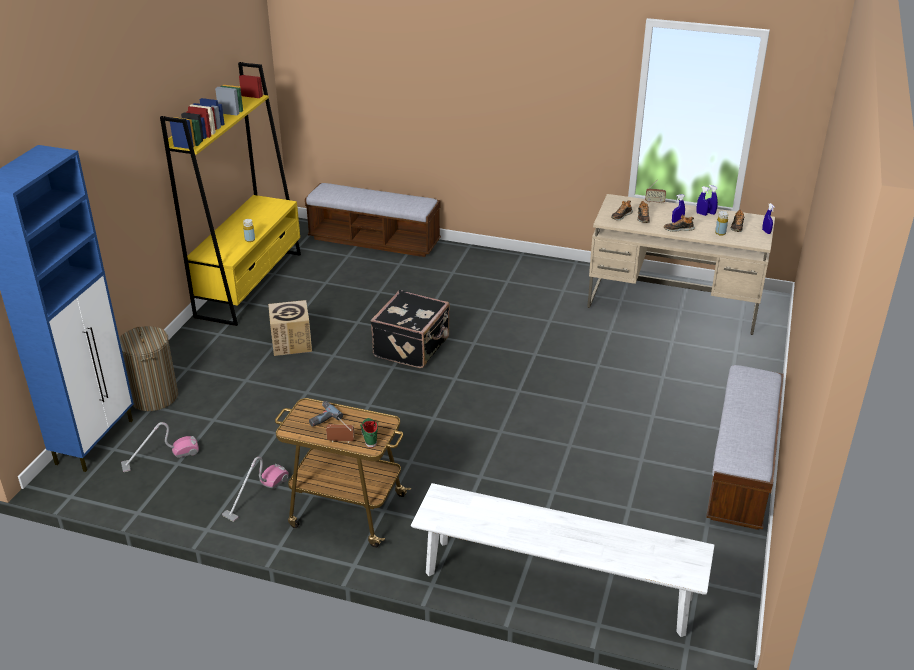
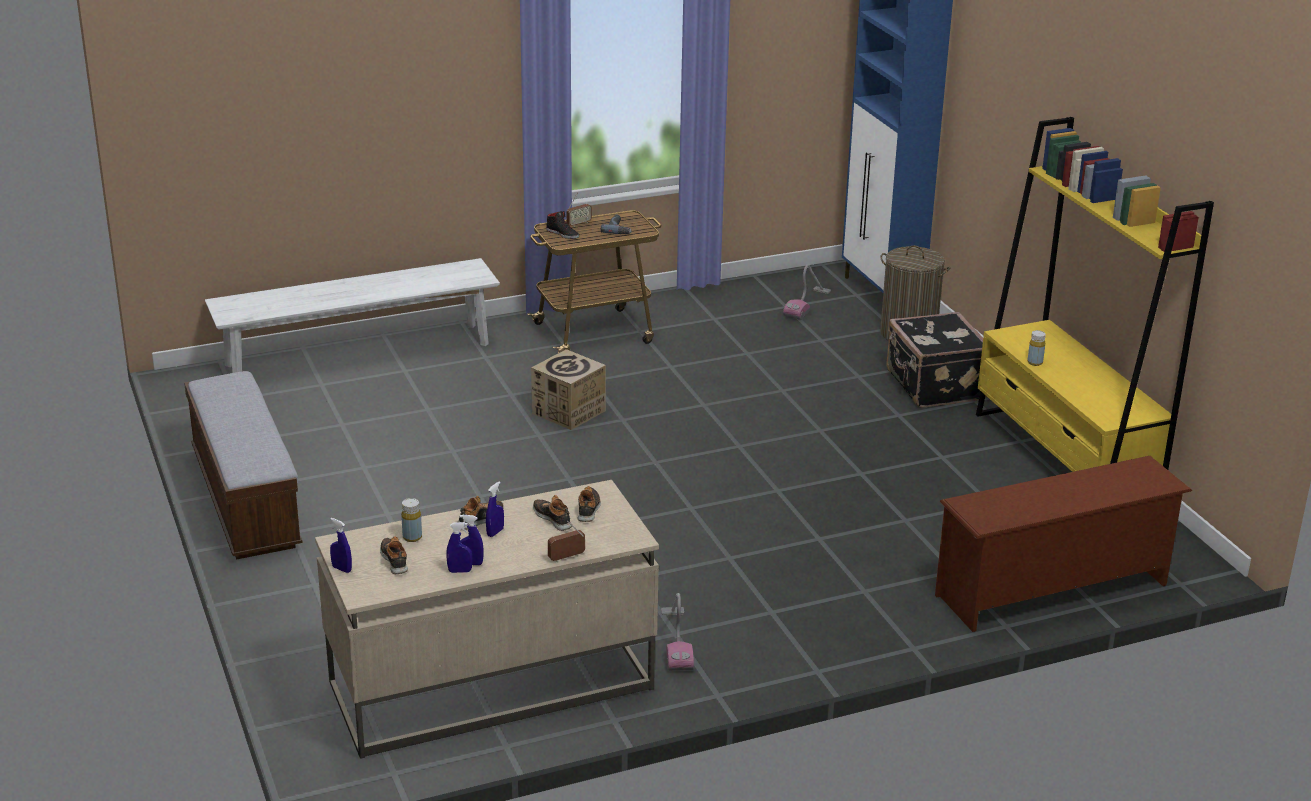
camera: 140 degrees right, 5 degrees down
vacuum cleaner [222,457,289,522] -> vacuum cleaner moved to [661,593,694,671]
cardboard box [268,300,312,356] -> cardboard box moved to [531,349,606,430]
bench [305,183,441,257] -> brown shoe rack [935,456,1192,632]
green shoe [360,418,378,448] -> black shoe [546,211,579,239]
black suitcase [370,290,450,368] -> black suitcase moved to [886,312,986,408]

